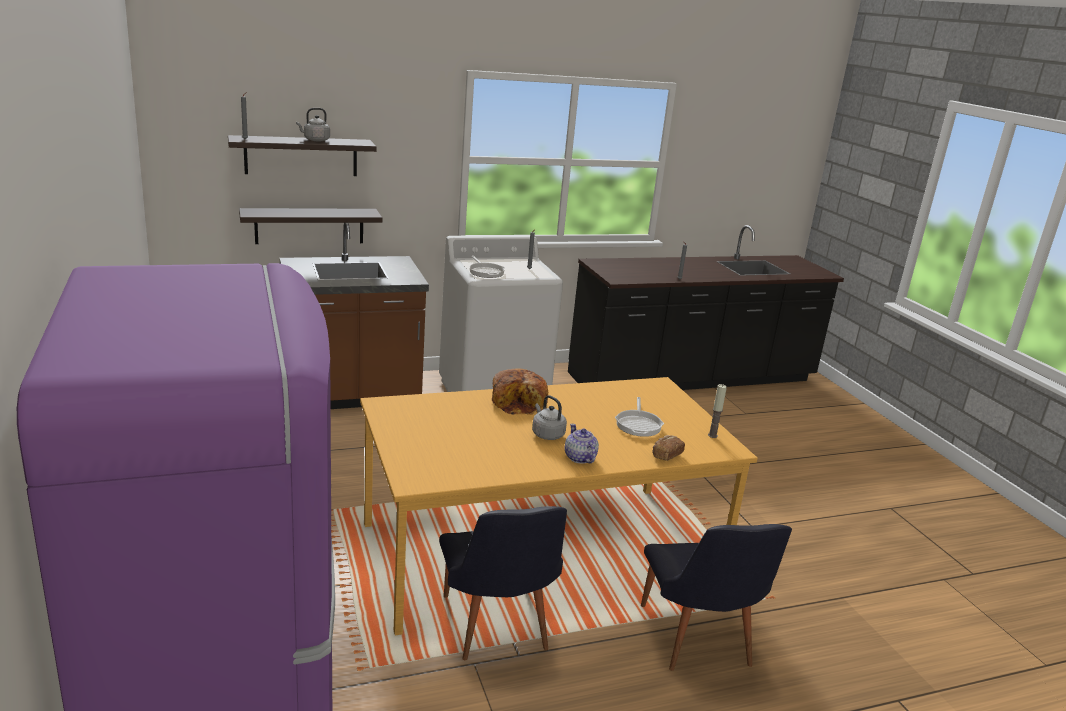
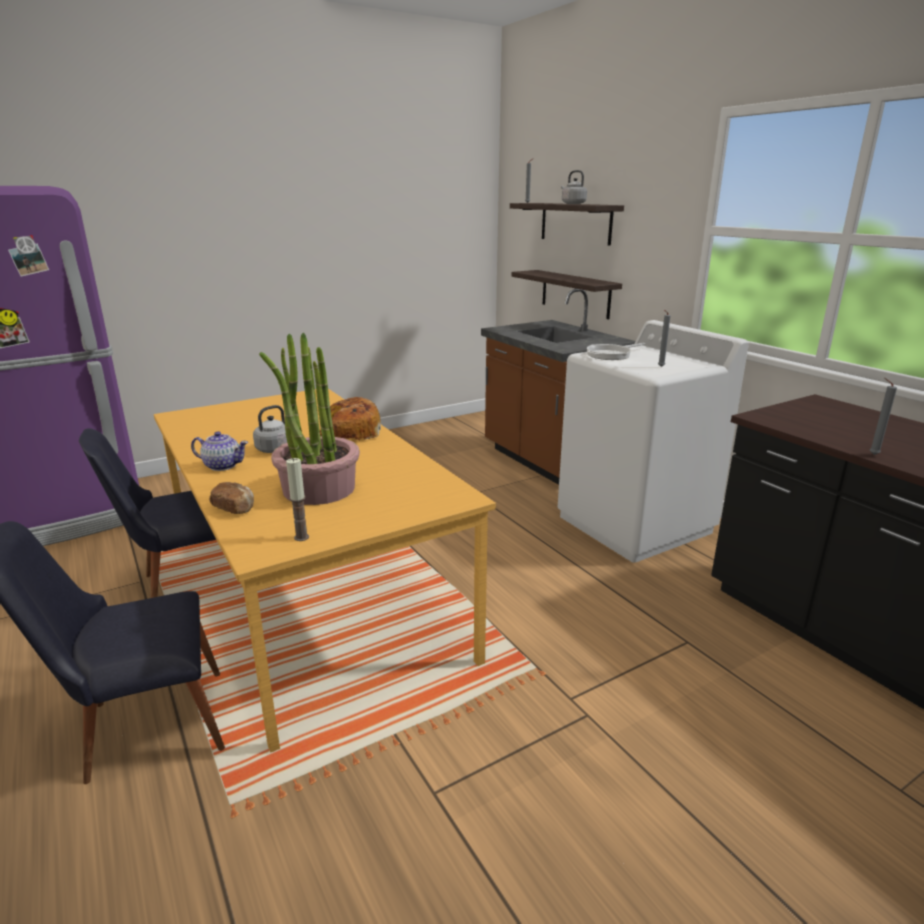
camera: 80 degrees right, 0 degrees up
teapot [565,424,599,464] -> teapot turned 45 degrees clockwise [191,431,248,471]
frying pan [615,397,664,437] -> potted plant [259,333,360,505]

